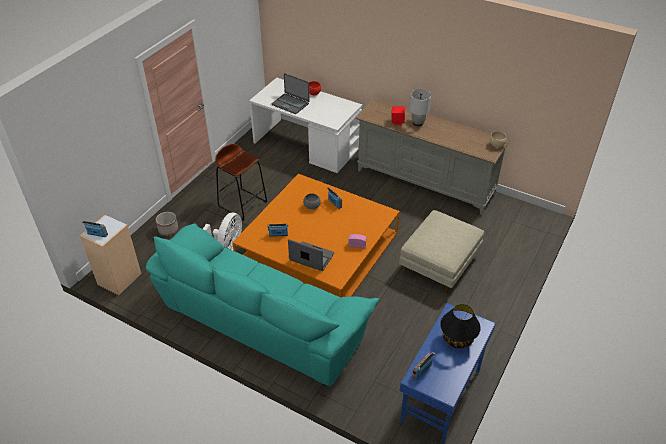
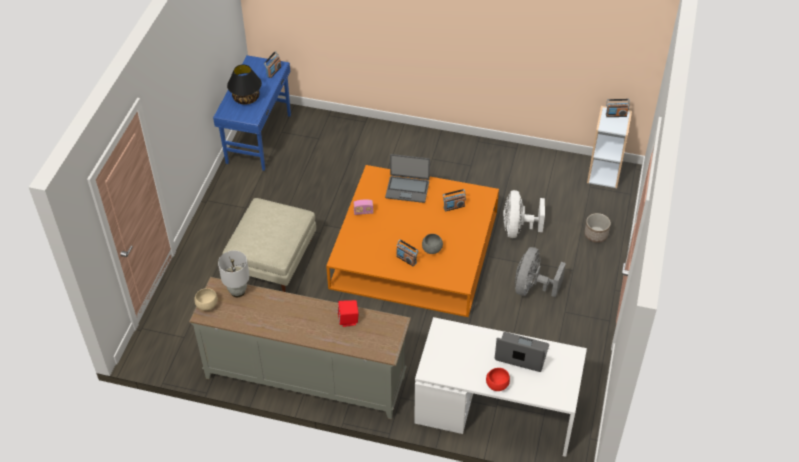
camera: 165 degrees right, 5 degrees up
turquoise sofa [146,223,380,386] -> none
brown stool [215,144,267,221] -> grey fan [515,247,566,297]
white table lamp [409,89,431,126] -> white table lamp moved to [218,251,250,297]

